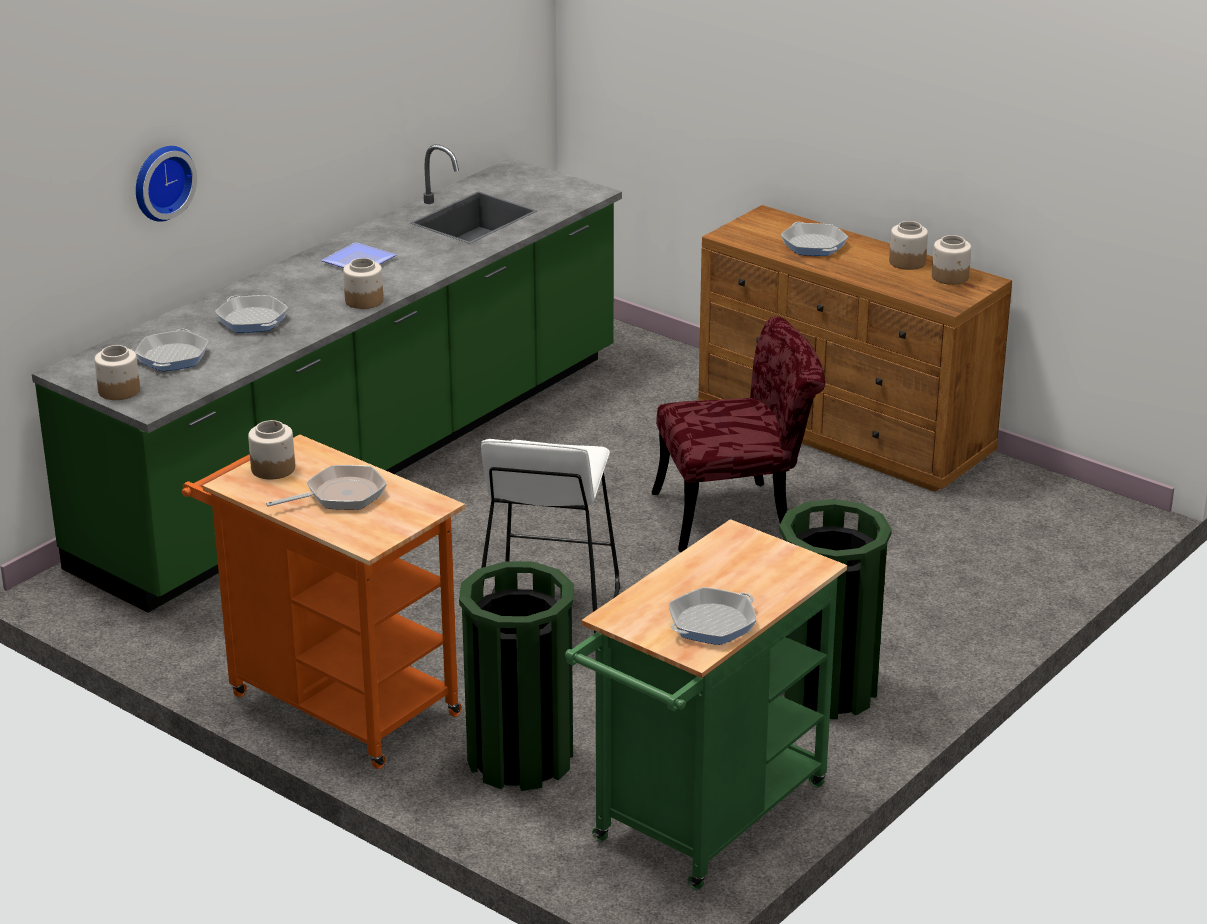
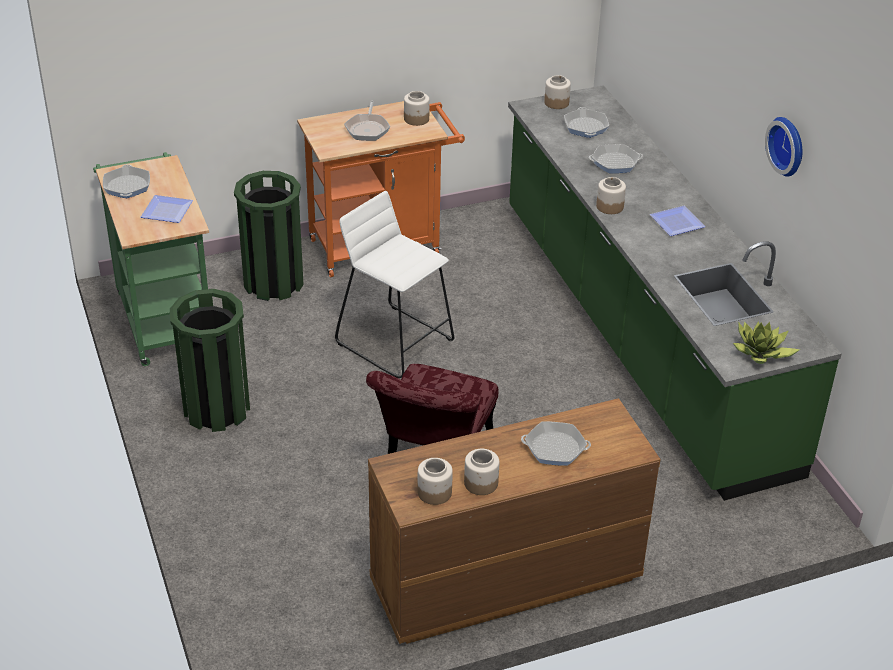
camera: 120 degrees right, 10 degrees up
frying pan [135,329,209,371] -> frying pan turned 135 degrees counterclockwise [564,107,609,138]
wall clock [136,146,197,222] -> wall clock moved to [765,117,802,177]
none -> plate [141,195,193,223]
none -> potted plant [733,321,801,364]

